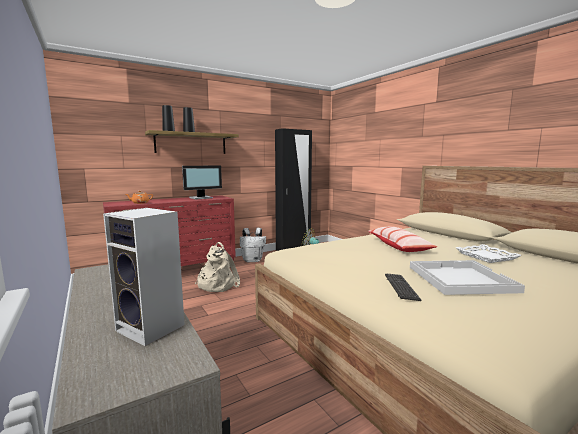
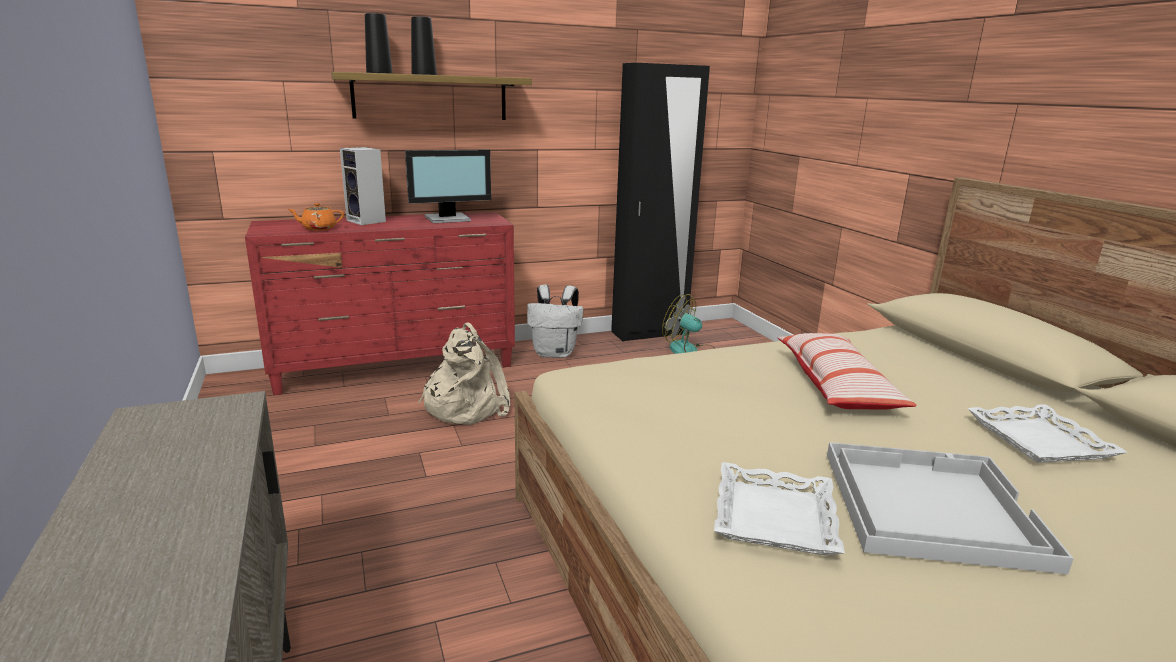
camera: 10 degrees right, 10 degrees up
speaker [103,208,184,346] -> speaker moved to [340,147,386,225]
keyboard [385,273,421,301] -> white tray [714,462,845,555]

